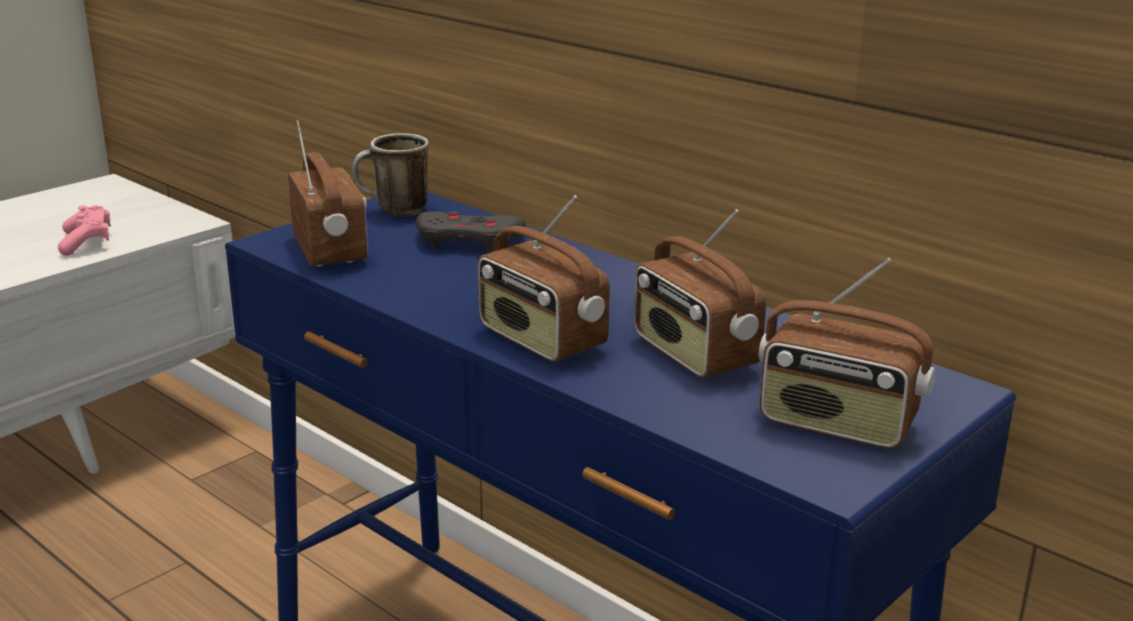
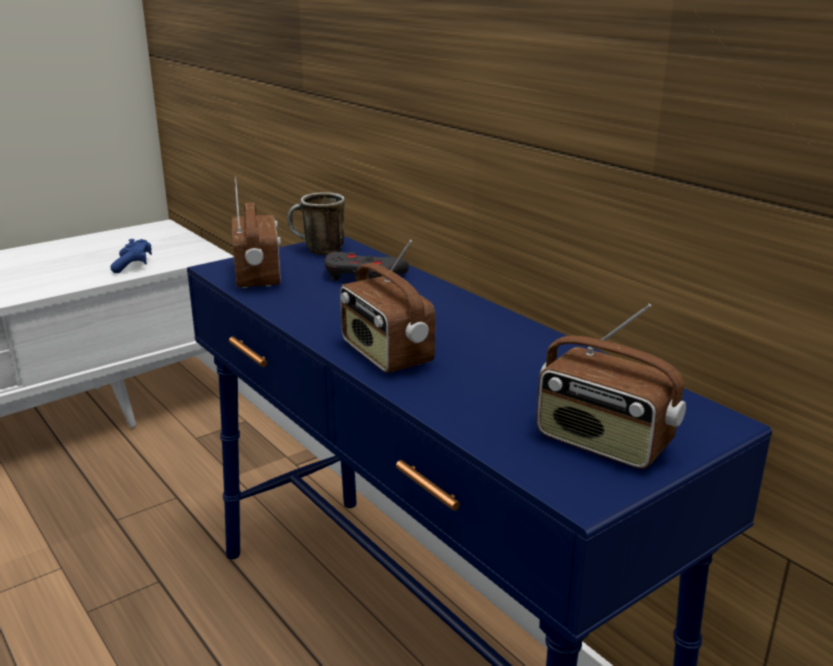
camera: 10 degrees right, 0 degrees up
pink game controller [58,205,111,256] -> blue game controller [110,239,152,273]
radio [634,209,766,378] -> none

